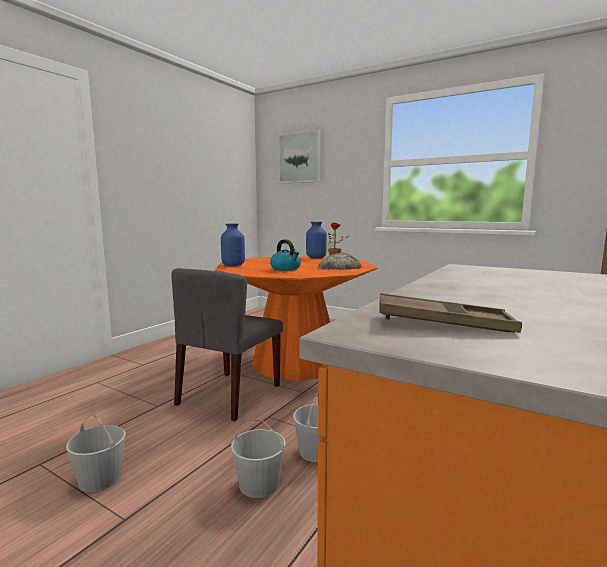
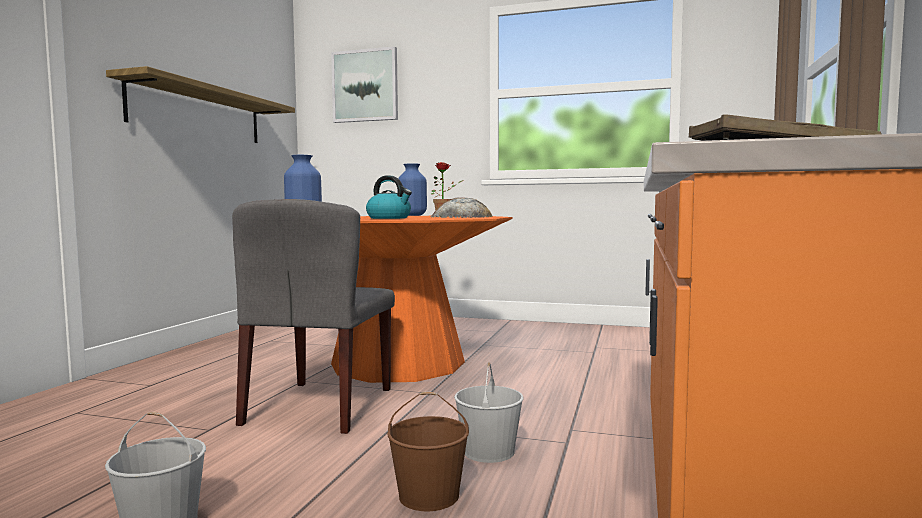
camera: 15 degrees left, 5 degrees down
white bucket [231,419,286,498] -> brown bucket [388,392,469,512]
none -> shelf [106,66,295,143]

